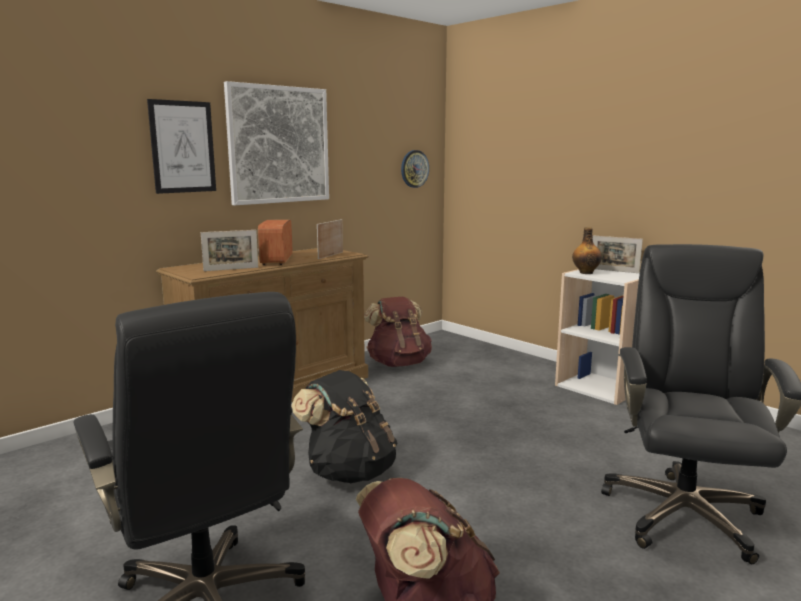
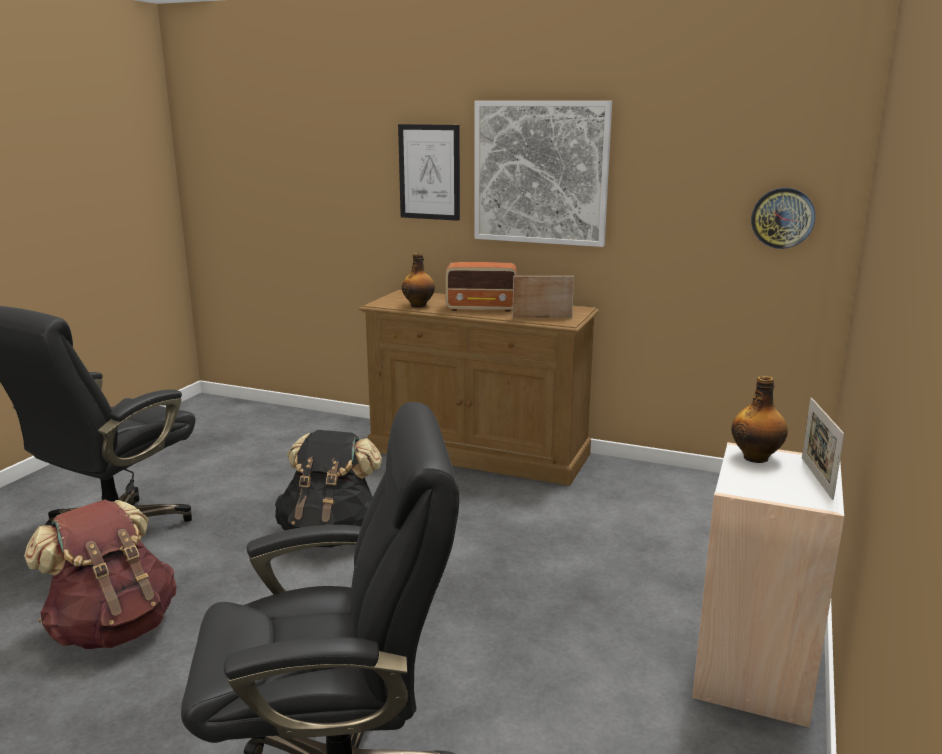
camera: 65 degrees right, 5 degrees up
picture frame [201,230,258,271] -> bottle [402,253,435,308]
radio [258,220,292,265] -> radio turned 150 degrees counterclockwise [445,262,517,312]
brown backpack [364,297,432,367] -> none

